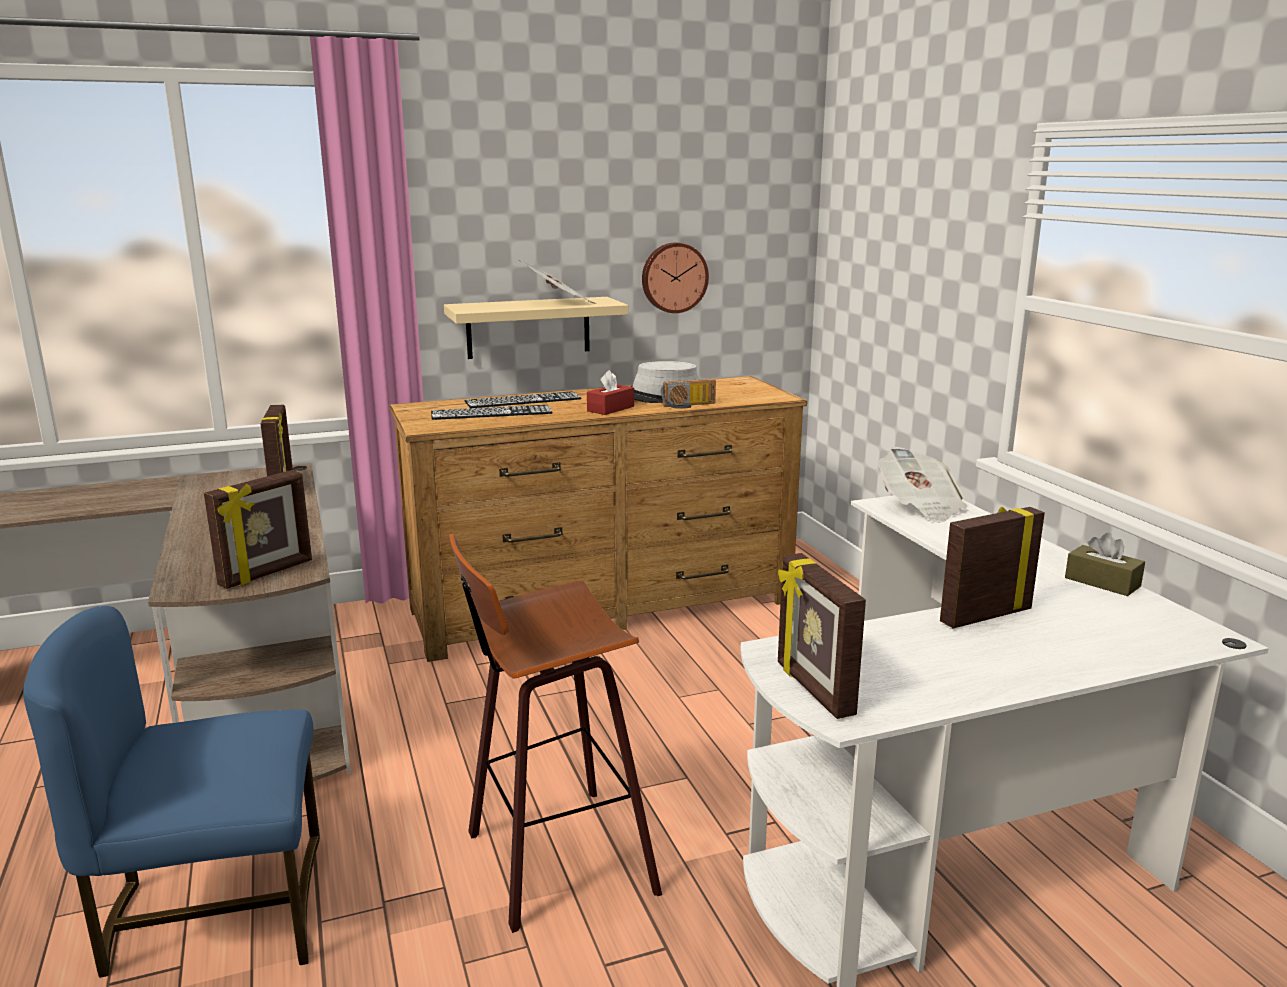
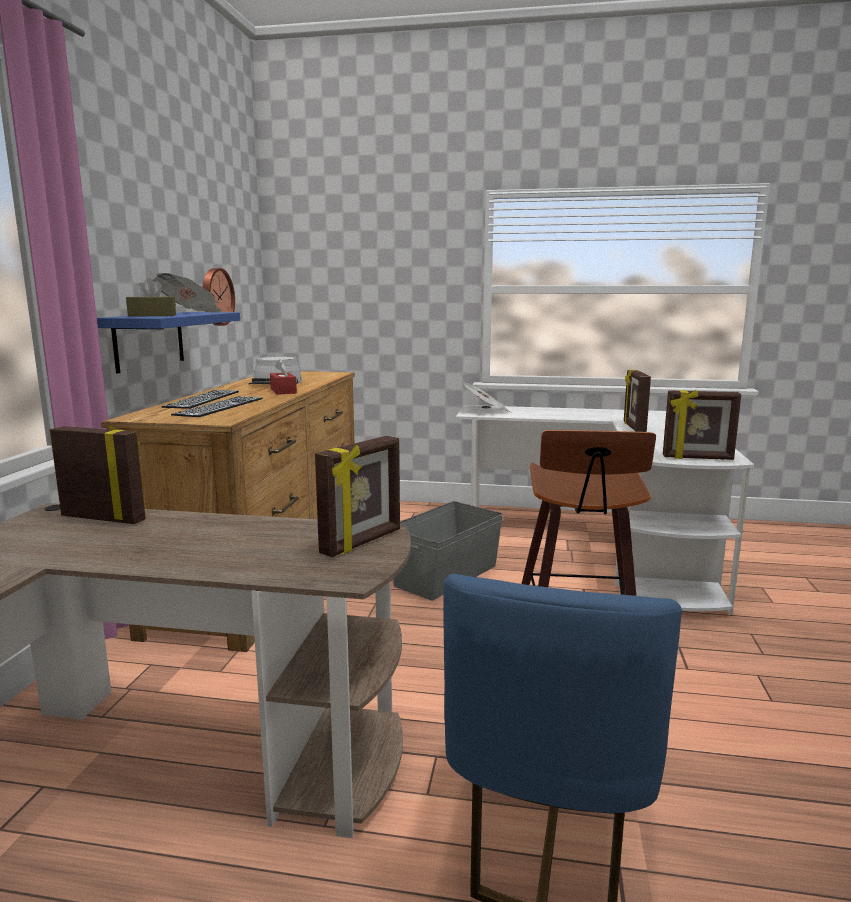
camera: 60 degrees left, 5 degrees down
picture frame [204,470,312,589] -> picture frame turned 60 degrees clockwise [315,436,400,557]
beige shelf [444,297,628,359] -> blue shelf [97,312,240,374]
radio [661,379,716,409] -> none
brown tissue box [1065,533,1145,596] -> brown tissue box moved to [126,278,176,317]
none -> grey storage box [393,501,503,601]

